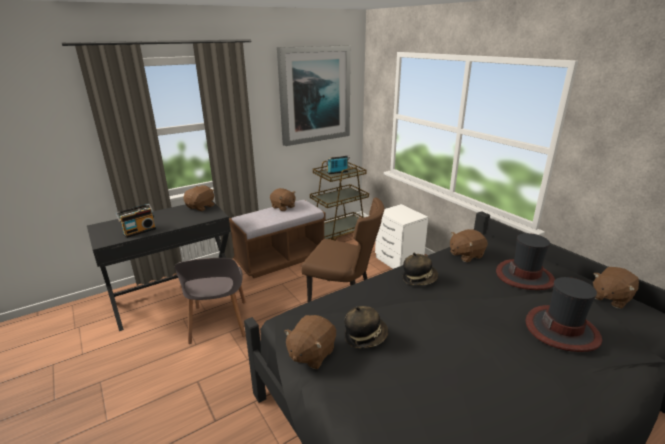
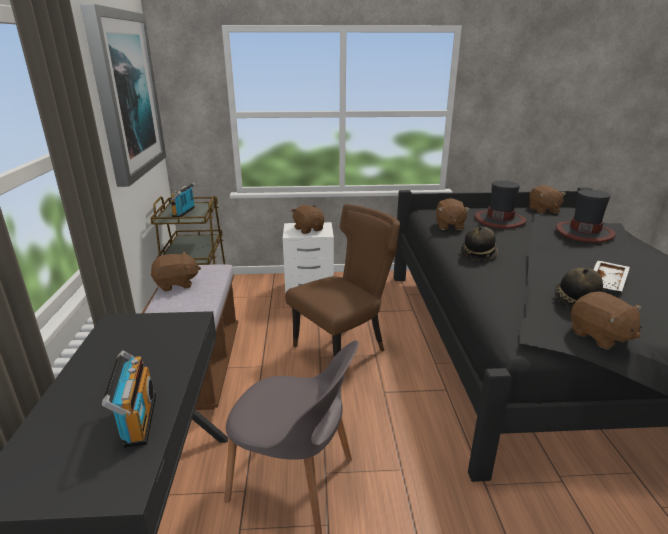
camera: 60 degrees left, 0 degrees up
brown plush toy [183,185,214,211] -> brown plush toy moved to [291,205,324,234]
none -> white tray [593,260,630,291]

